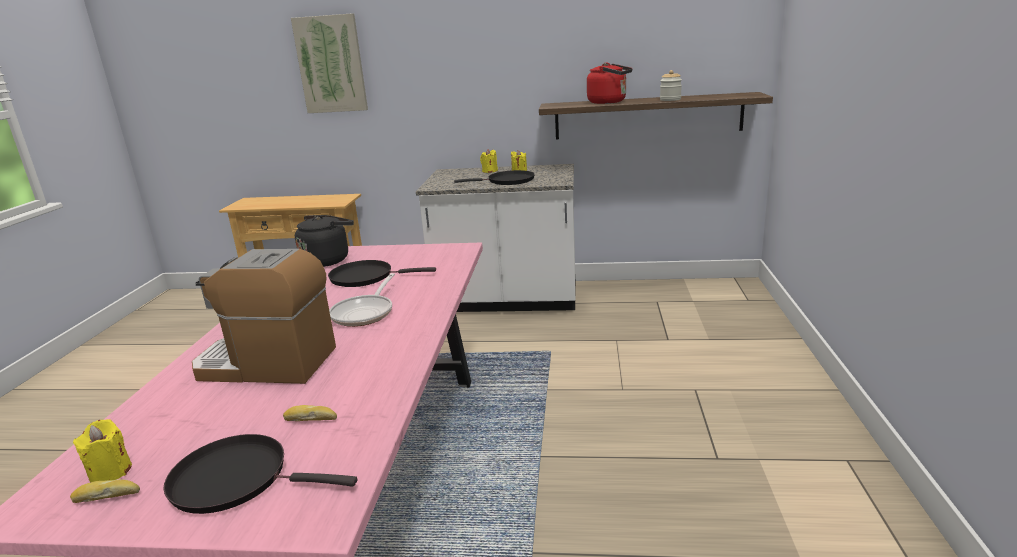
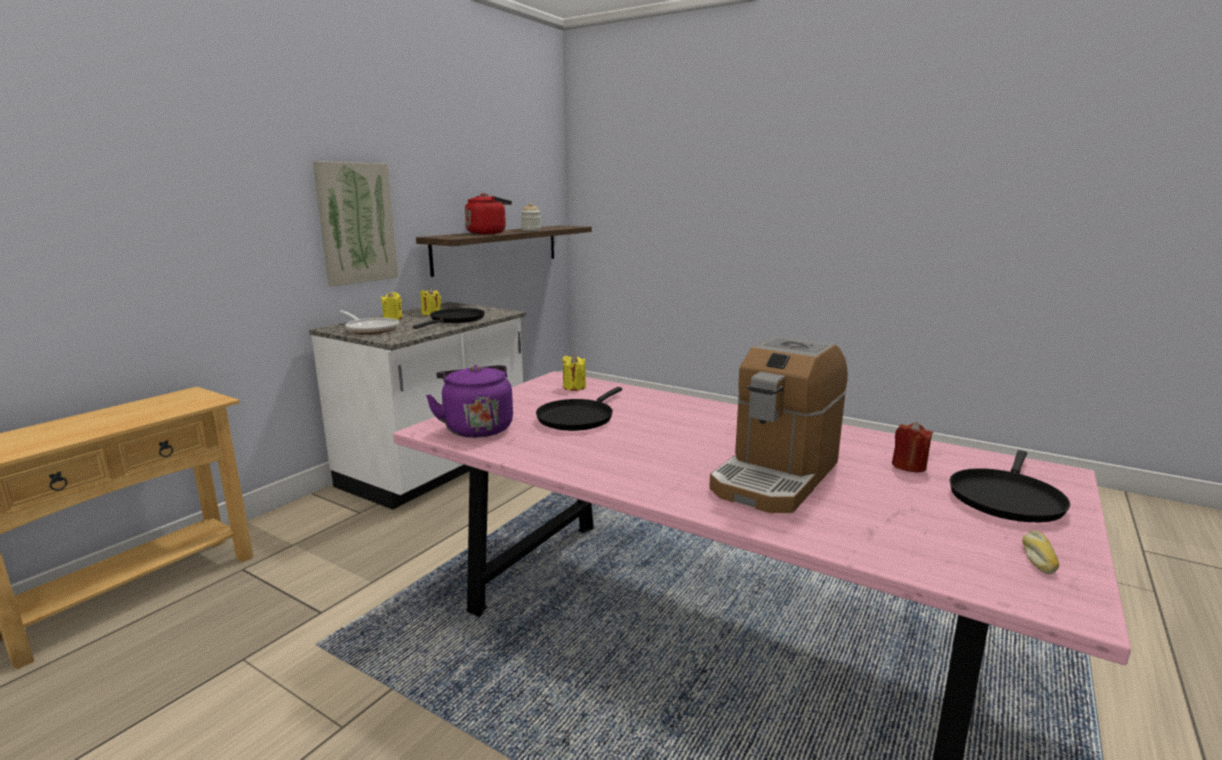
camera: 65 degrees left, 5 degrees down
yellow candle [73,419,132,483] -> yellow candle moved to [562,355,586,391]
bread [283,405,337,421] -> red candle [892,422,933,472]
picture [291,13,368,113] -> picture moved to [313,161,398,287]
black kettle [295,215,354,267] -> purple kettle [426,365,513,438]
frying pan [329,273,395,327] -> frying pan moved to [339,310,399,334]

